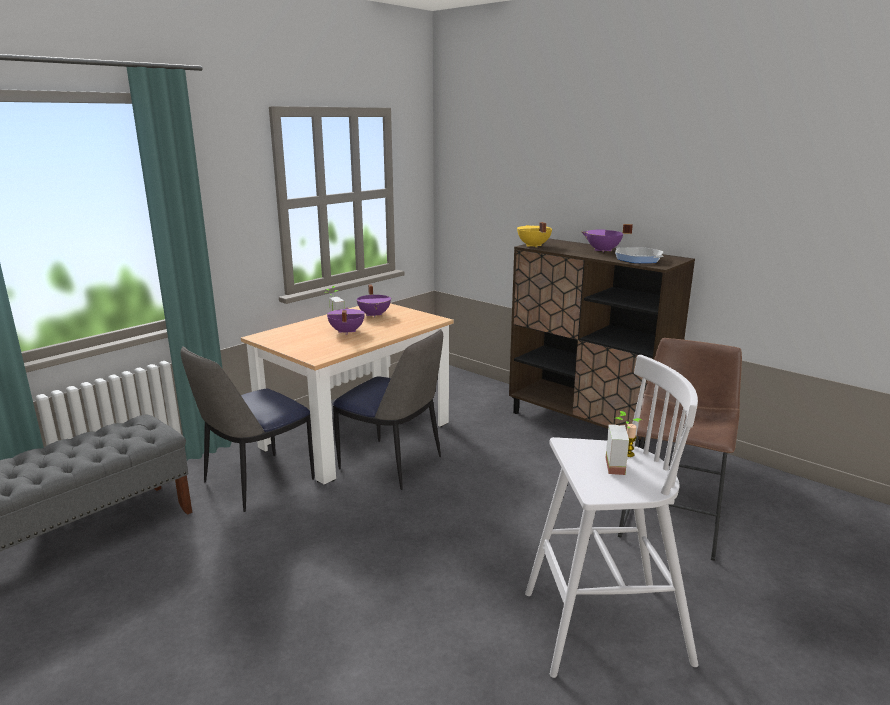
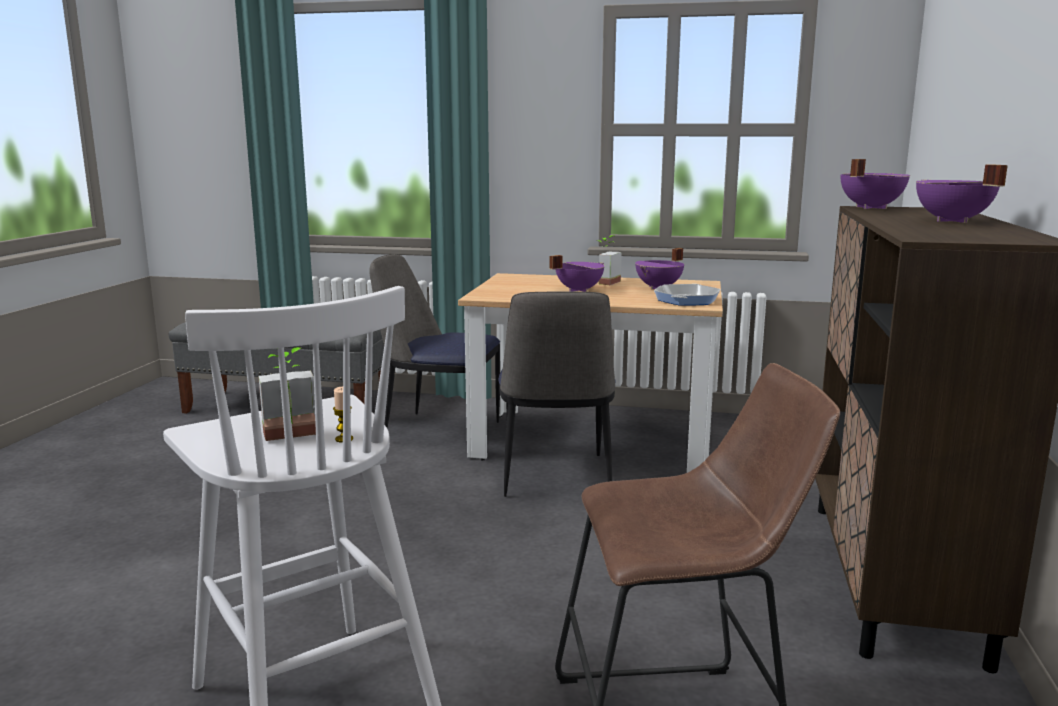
camera: 60 degrees right, 5 degrees down
yellow cooking pot [517,222,552,248] -> purple cooking pot [840,159,910,209]
frying pan [615,247,663,263] -> frying pan moved to [654,284,721,306]

